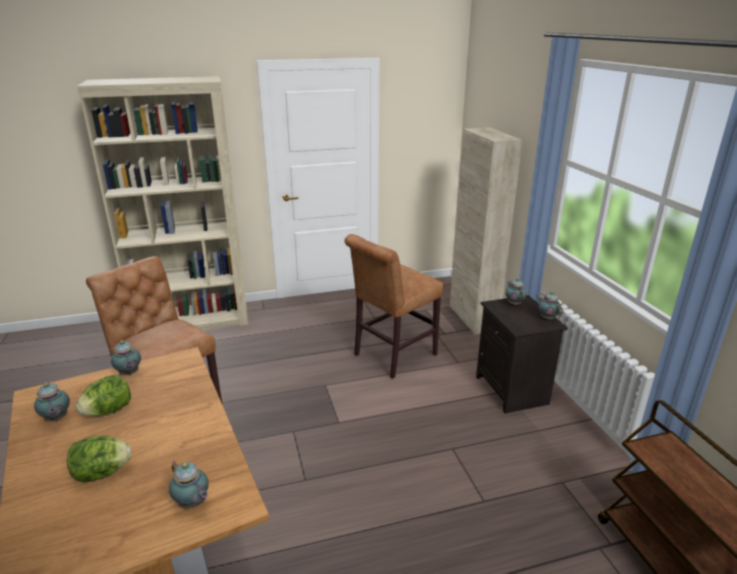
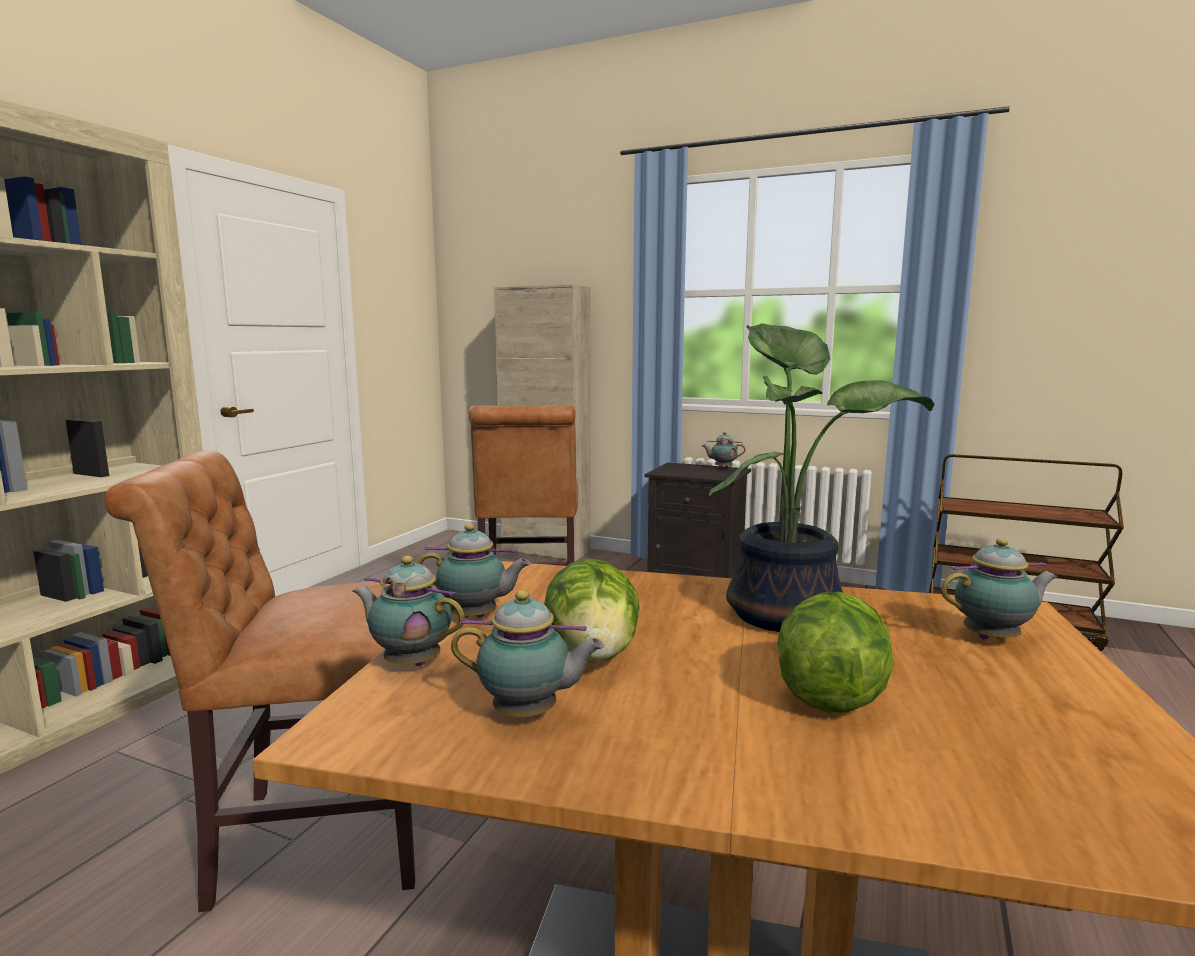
camera: 50 degrees left, 15 degrees down
teapot [505,278,526,305] -> teapot moved to [353,556,465,666]
none -> potted plant [709,323,934,632]

